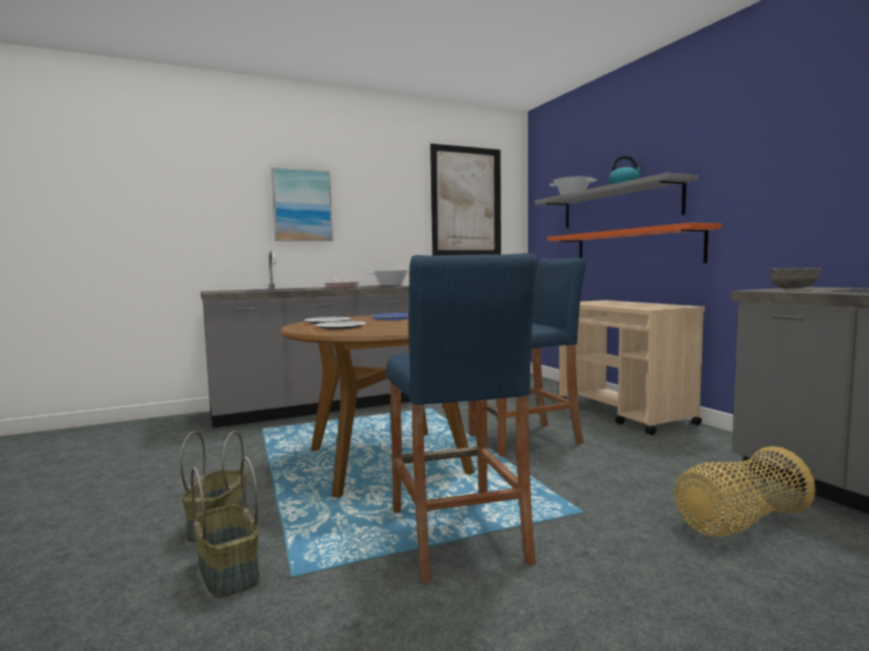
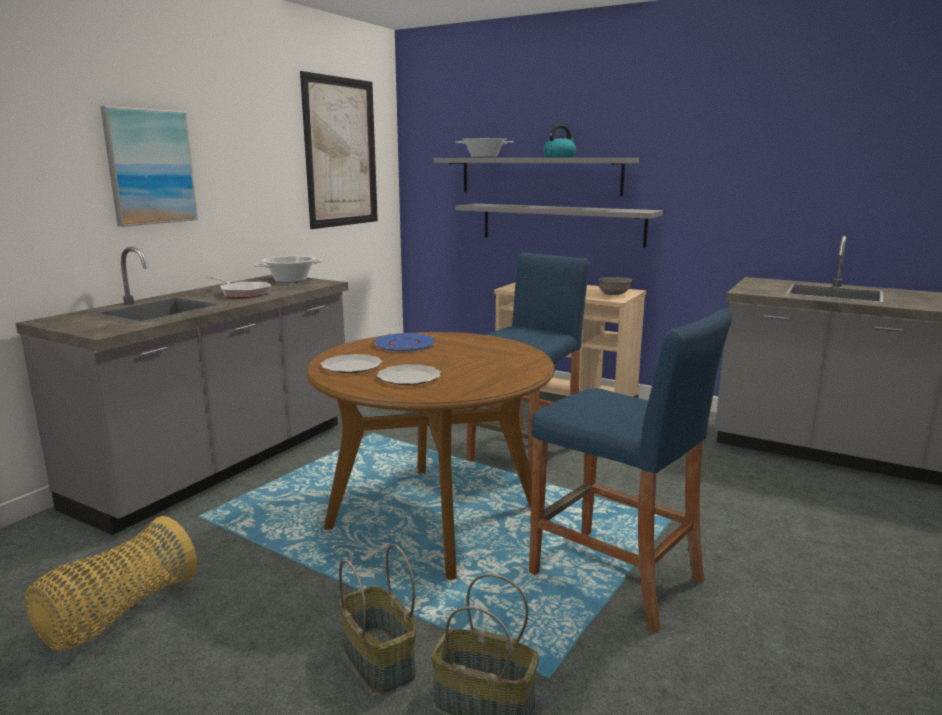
camera: 35 degrees left, 10 degrees up
orange shelf [547,223,721,263] -> grey shelf [455,204,663,247]
basket [674,446,816,537] -> basket moved to [25,516,197,651]
grey bowl [770,268,822,289] -> grey bowl moved to [599,277,632,295]

